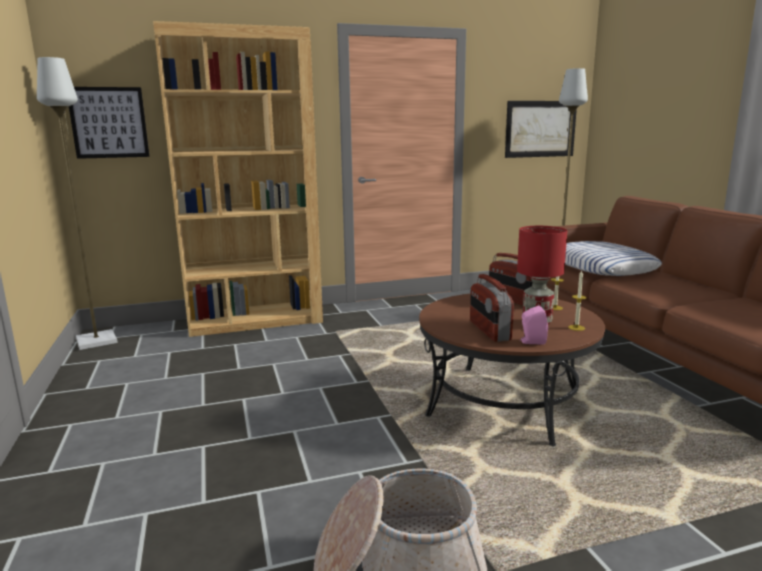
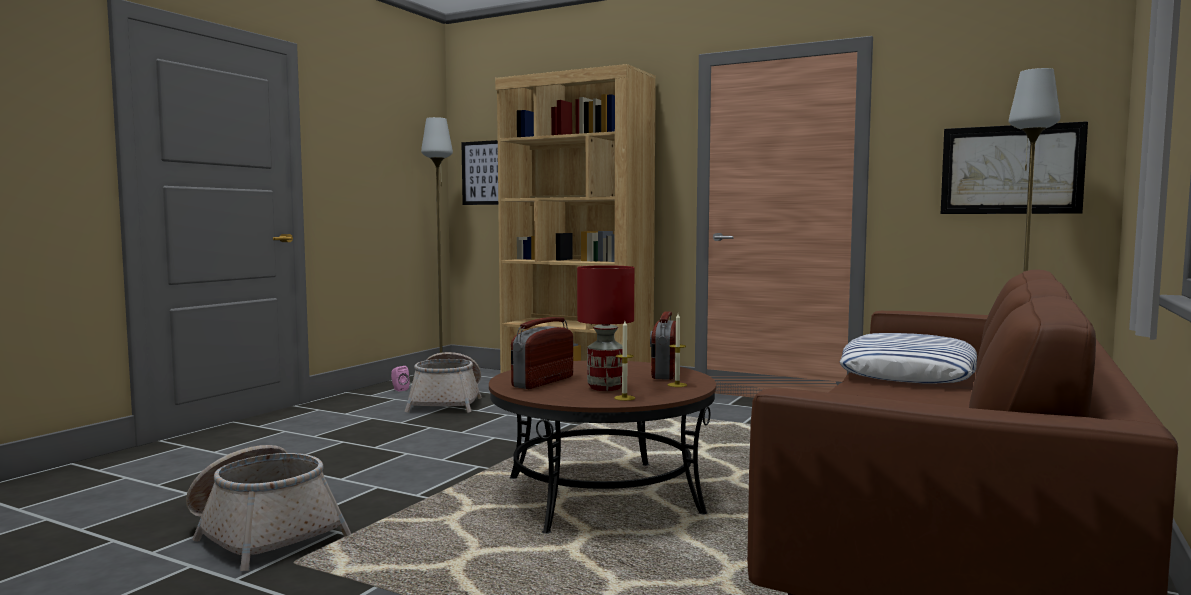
camera: 45 degrees right, 10 degrees down
pink speaker [520,305,548,344] -> pink speaker moved to [391,366,410,391]
none -> basket [405,352,482,413]

